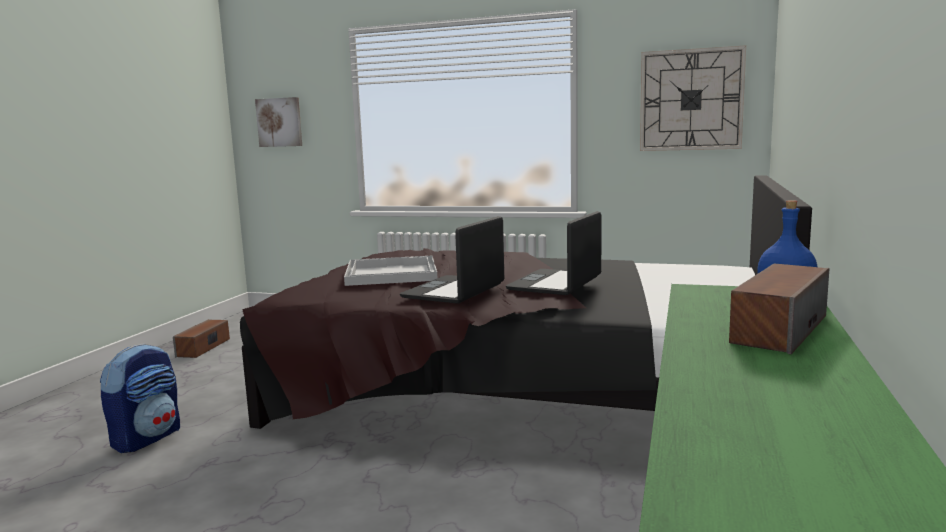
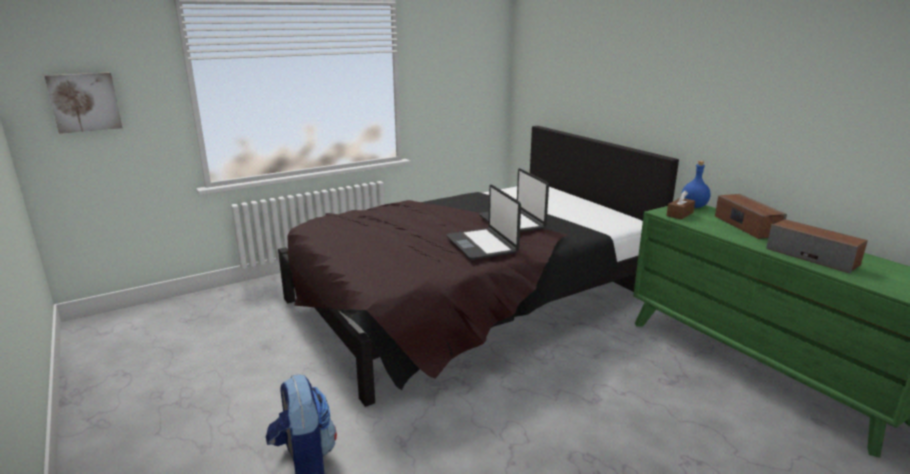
camera: 50 degrees left, 10 degrees up
speaker [173,319,230,358] -> speaker moved to [766,219,868,273]
white tray [344,256,437,286] -> none
wall clock [640,45,746,151] -> none
none -> brown tissue box [666,191,695,220]

